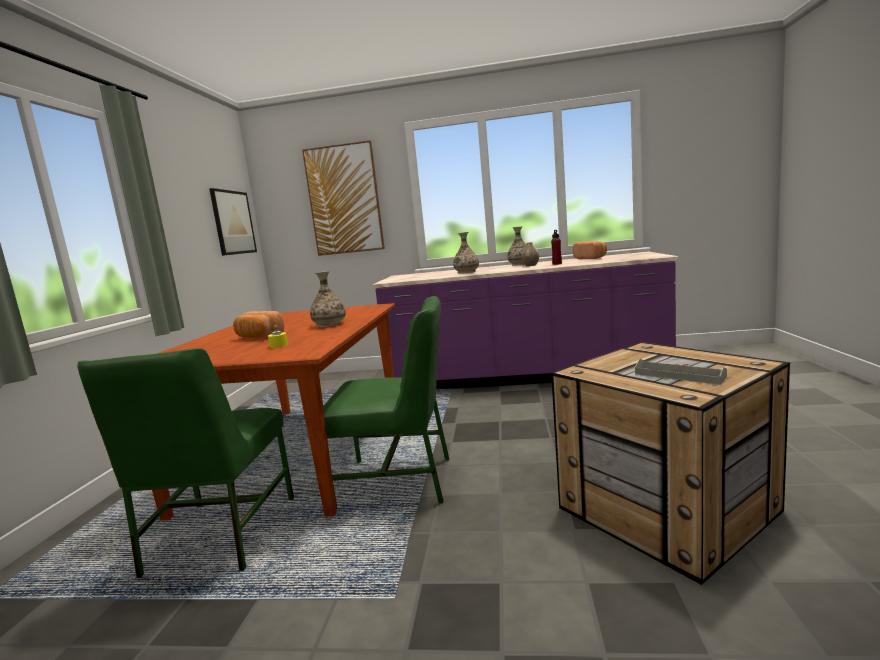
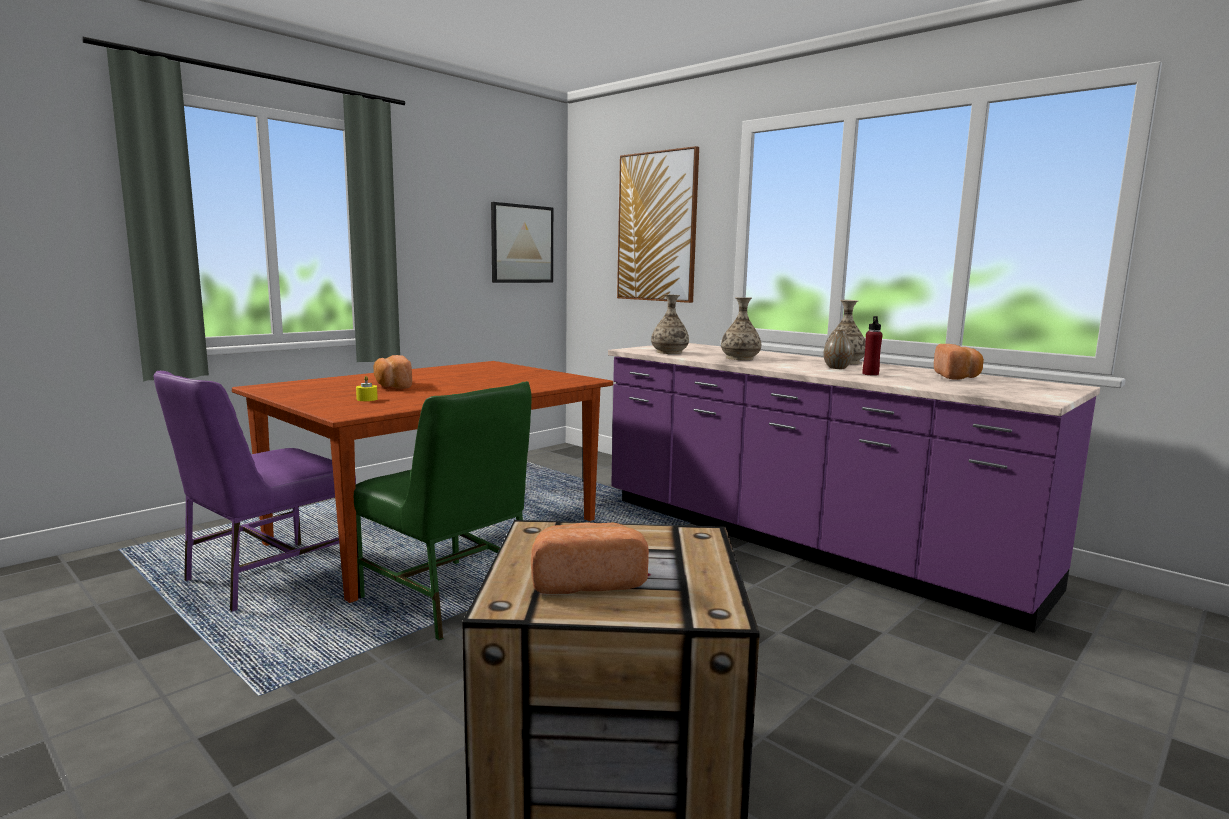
camera: 35 degrees right, 0 degrees up
green chair [77,348,294,578] -> purple chair [154,371,356,612]
vase [310,271,346,327] -> vase moved to [651,294,689,354]
grey tray [635,358,727,385] -> bread [531,522,649,594]

